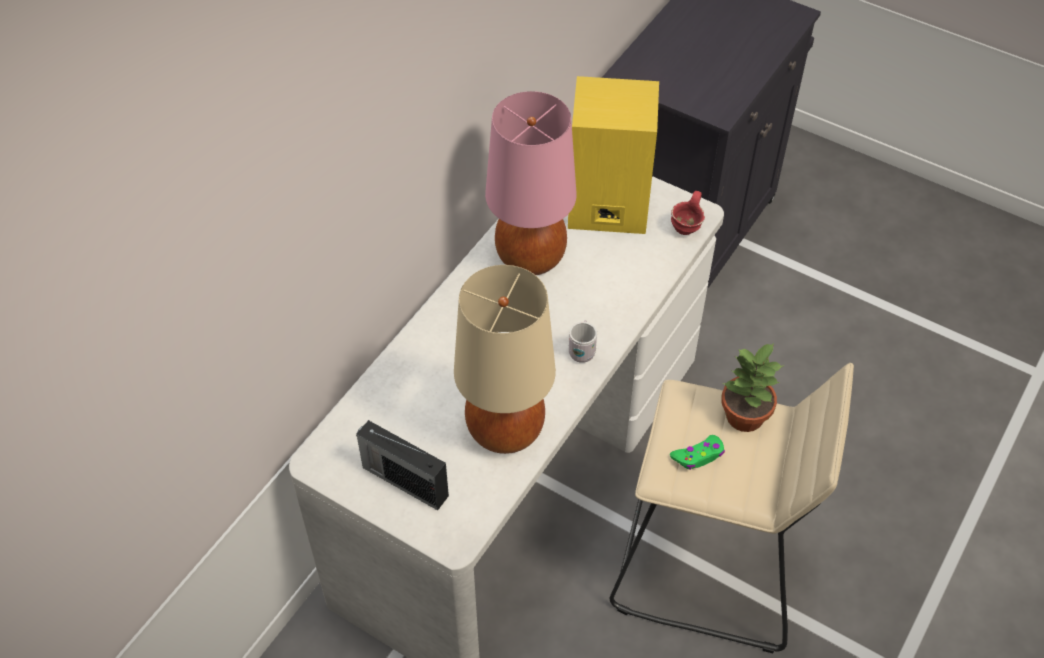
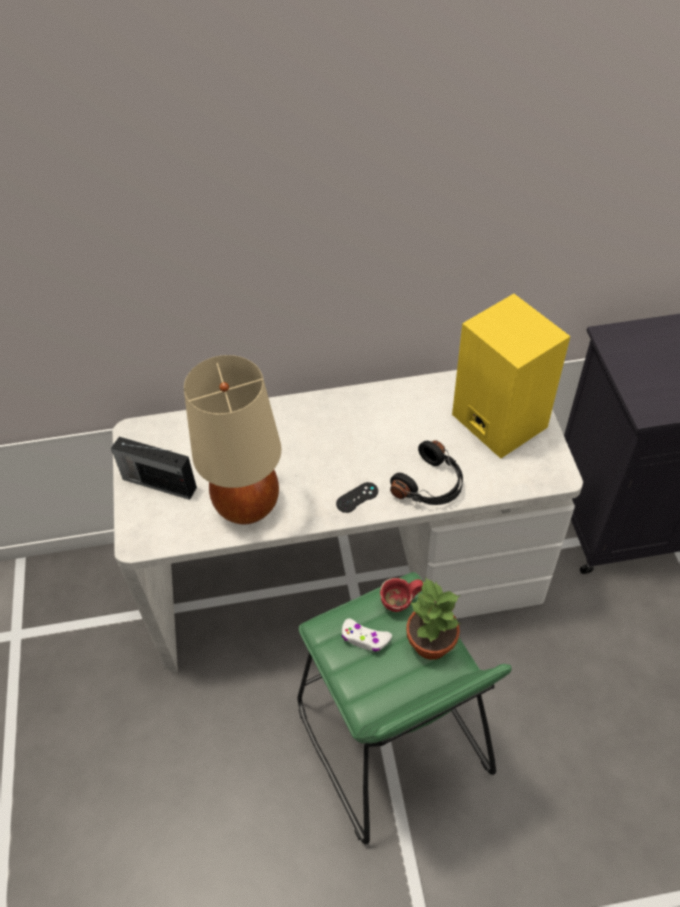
camera: 50 degrees right, 0 degrees up
radio [356,420,449,510] -> radio turned 60 degrees counterclockwise [111,437,197,500]
pink table lamp [485,91,577,275] -> none
white mug [569,320,597,363] -> black game controller [336,482,378,513]
beige stool [610,363,854,653] -> green stool [297,572,512,845]
green game controller [670,435,725,470] -> white game controller [342,618,392,652]
red mug [671,191,705,235] -> red mug moved to [380,578,423,612]
none -> black headphones [390,440,463,505]

